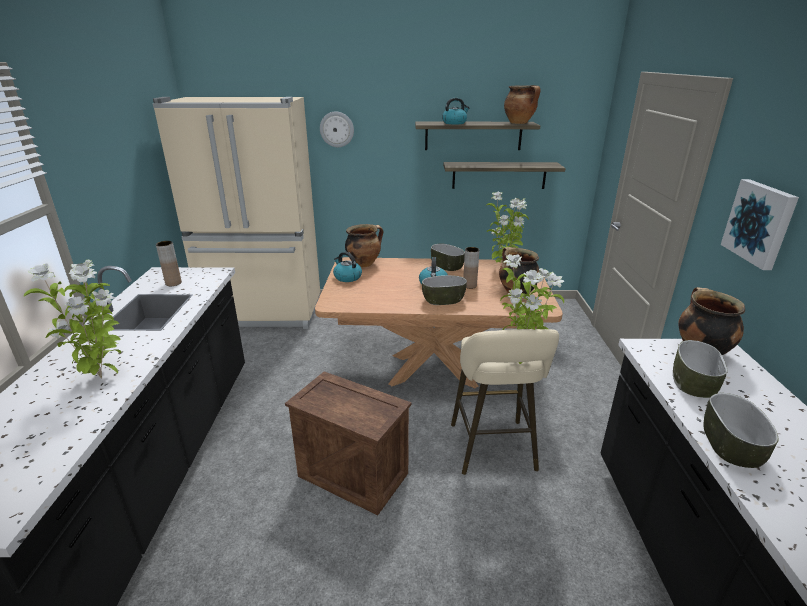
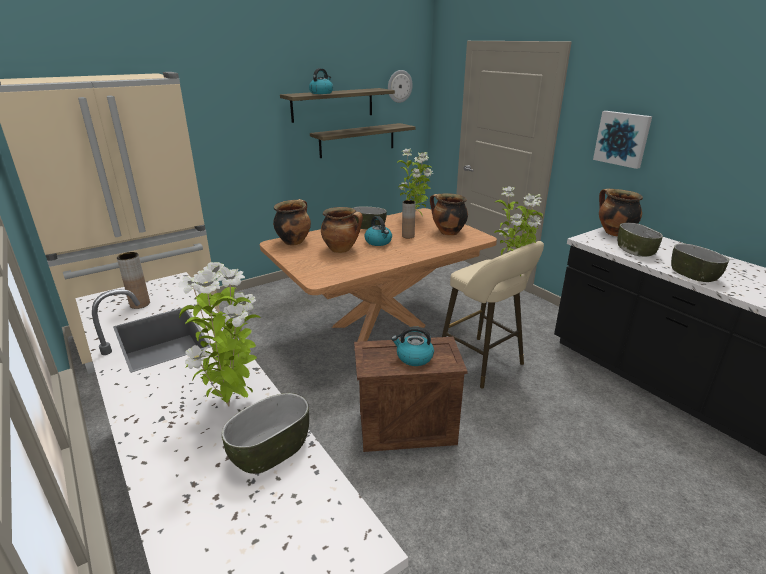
camera: 35 degrees left, 0 degrees up
wall clock [320,112,354,147] -> wall clock moved to [388,70,413,103]
kettle [333,252,362,282] -> kettle moved to [391,326,434,366]
bowl [422,275,467,305] -> bowl moved to [222,393,309,474]
cooking pot [504,85,540,124] -> cooking pot moved to [321,207,363,253]

